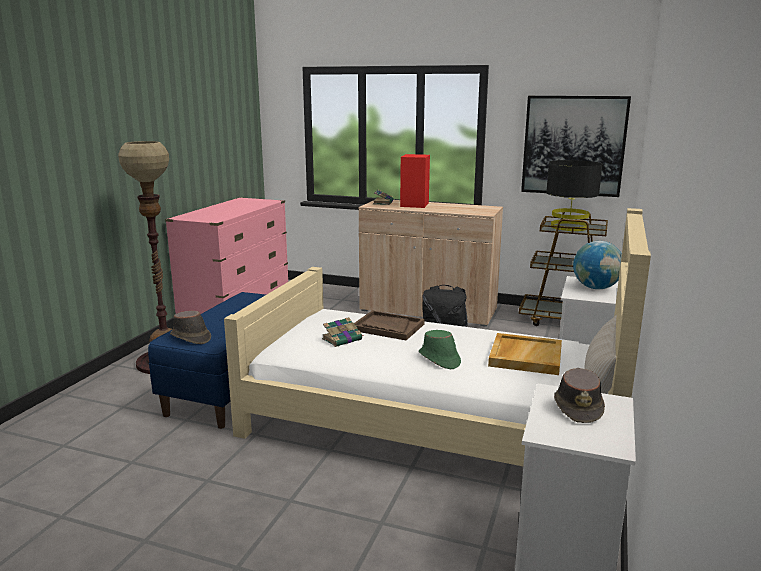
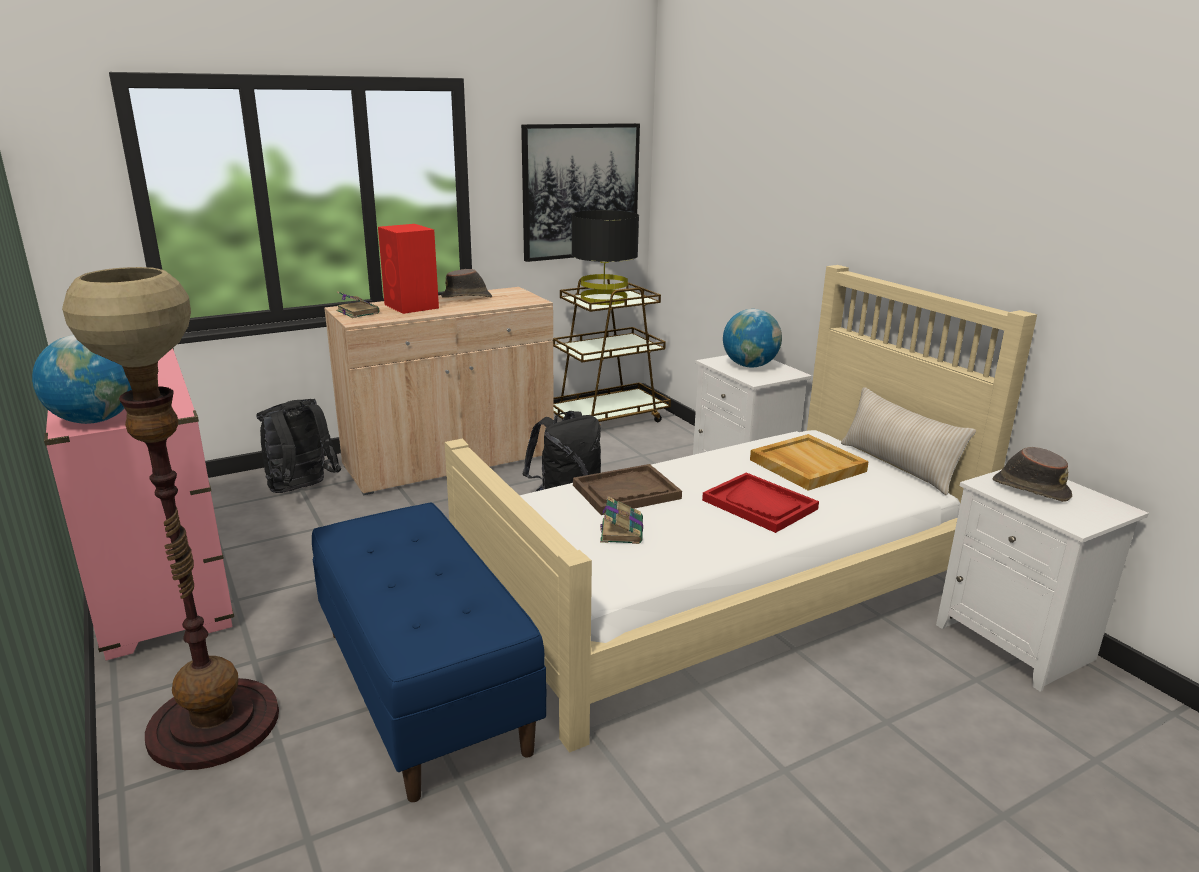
camera: 50 degrees left, 5 degrees up
brown hat [170,311,211,344] -> brown hat moved to [441,269,492,298]
green hat [419,330,461,369] -> red tray [702,473,819,533]
none -> globe [32,335,132,424]
none -> black backpack [256,399,341,493]

